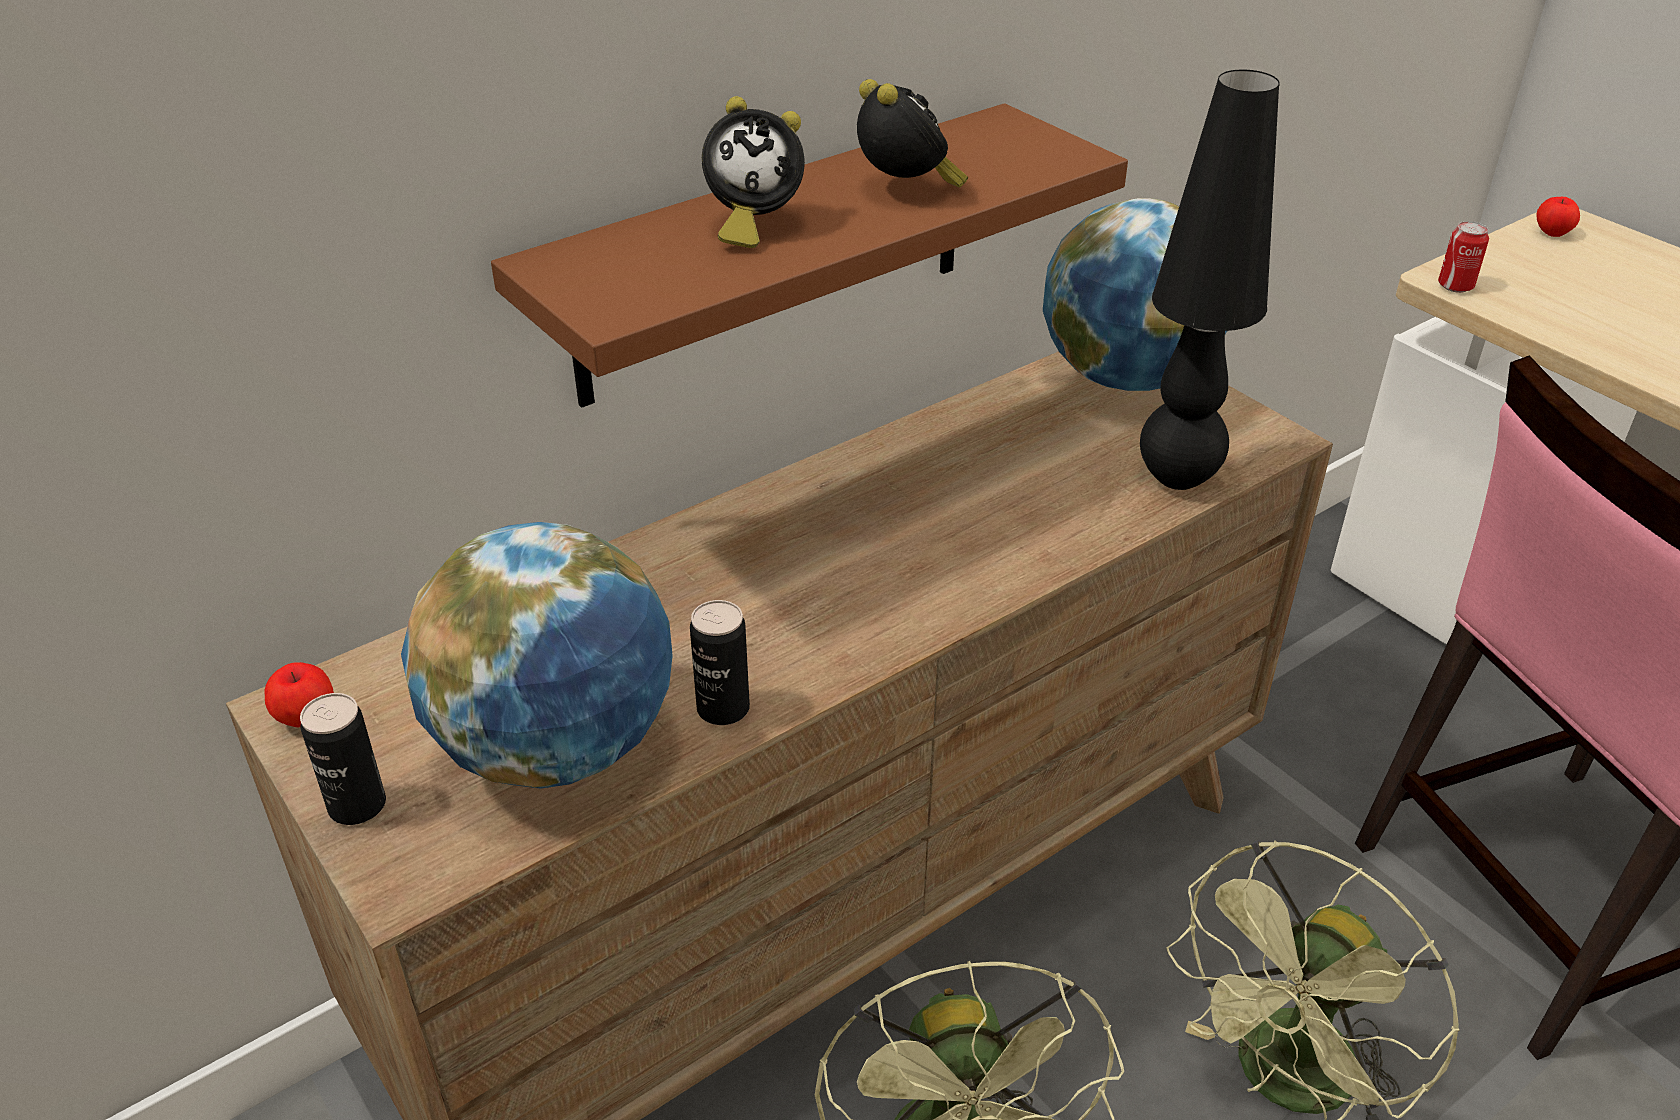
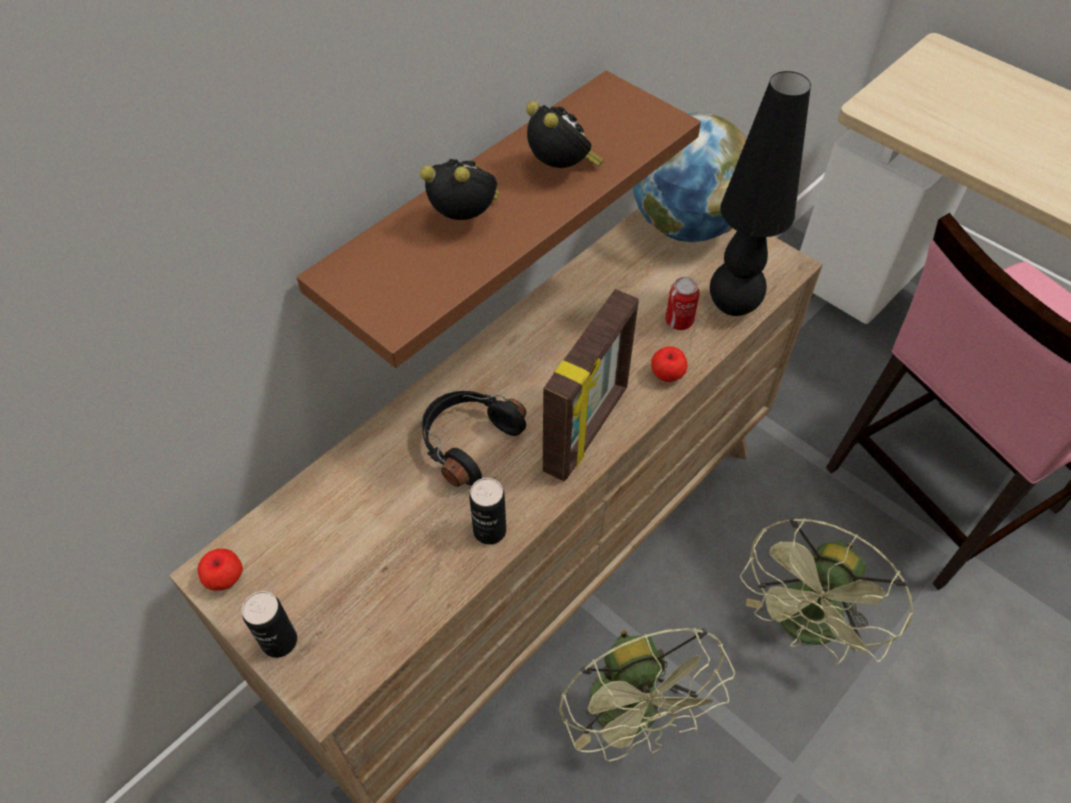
camera: 10 degrees left, 15 degrees up
globe [401,522,673,789] -> none
alarm clock [702,96,805,248] -> alarm clock turned 150 degrees counterclockwise [420,159,499,220]
can [1438,221,1489,293] -> can moved to [665,277,700,330]
apple [1537,197,1580,237] -> apple moved to [651,346,688,382]
none -> black headphones [422,391,526,487]
none -> picture frame [542,289,638,481]

